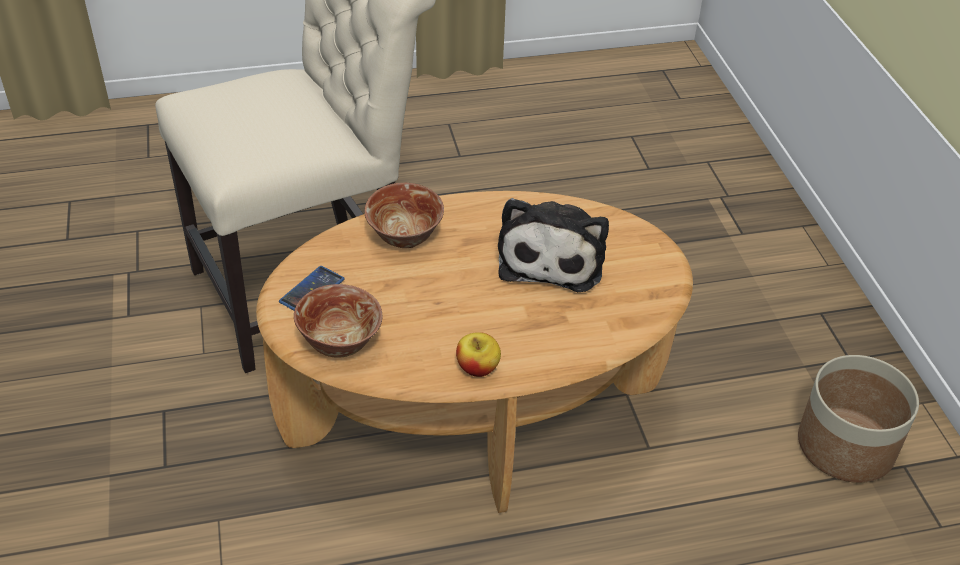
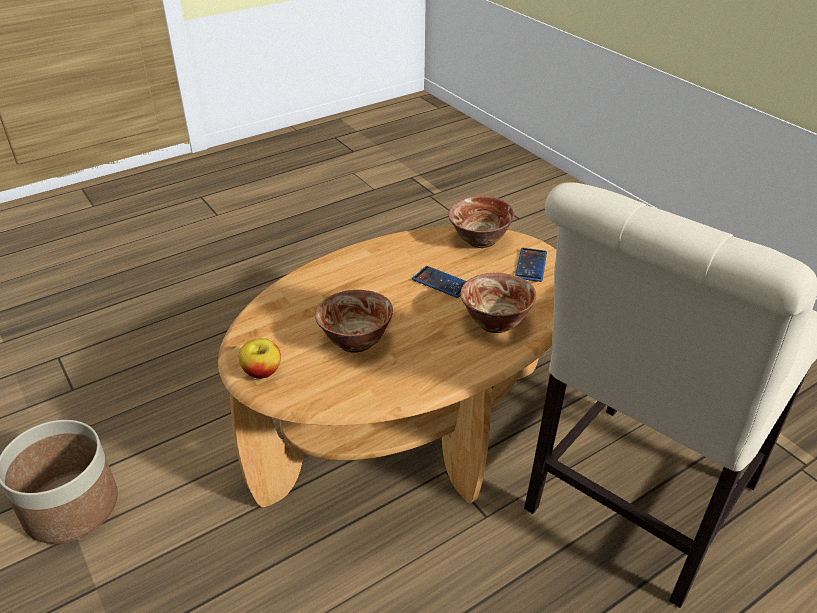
camera: 160 degrees right, 5 degrees down
apple [456,332,501,377] -> apple moved to [239,338,281,379]
plush toy [498,198,609,292] -> bowl [315,290,393,353]
none -> phone [412,266,466,298]

